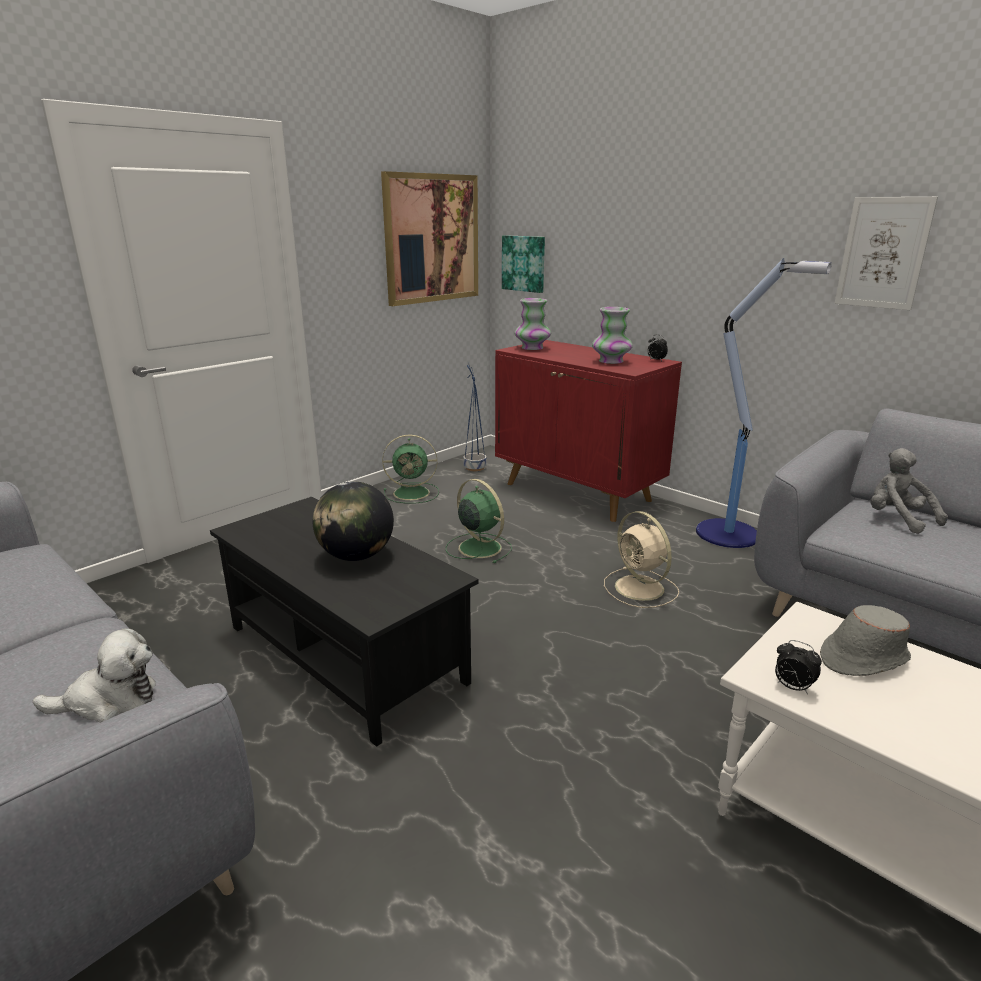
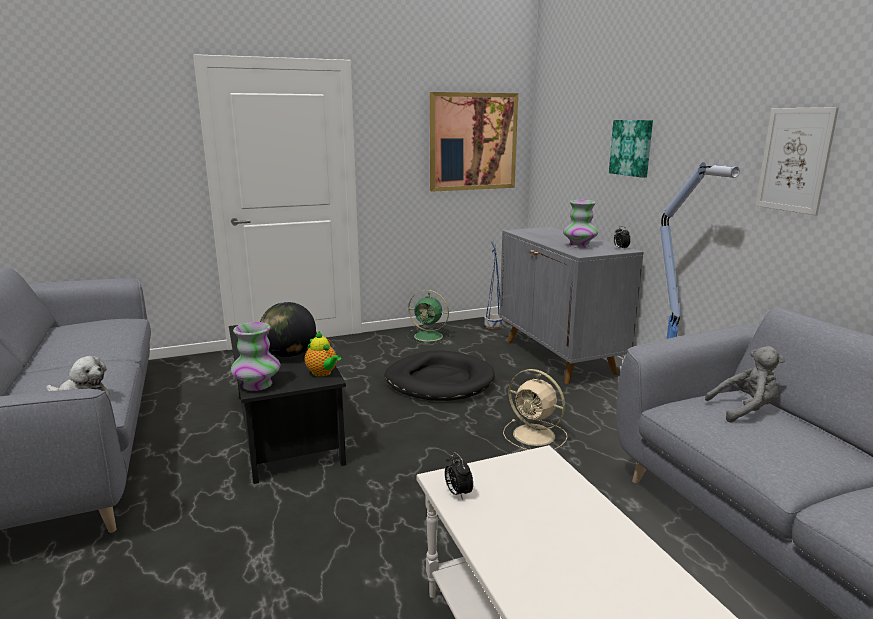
camera: 25 degrees right, 5 degrees down
green fan [446,479,512,563] -> black dog bed [384,350,495,401]
red cabinet [495,340,682,522] -> grey cabinet [500,226,643,384]
picture [502,235,545,293] -> picture moved to [609,120,653,178]
vase [515,298,551,350] -> vase moved to [231,322,280,391]
beige fan [604,511,679,608] -> beige fan turned 45 degrees counterclockwise [503,369,567,450]
grey hat [820,605,911,676] -> none
grey plush toy [870,448,948,534] -> grey plush toy turned 90 degrees clockwise [705,346,785,423]
none -> teapot [305,331,341,377]

